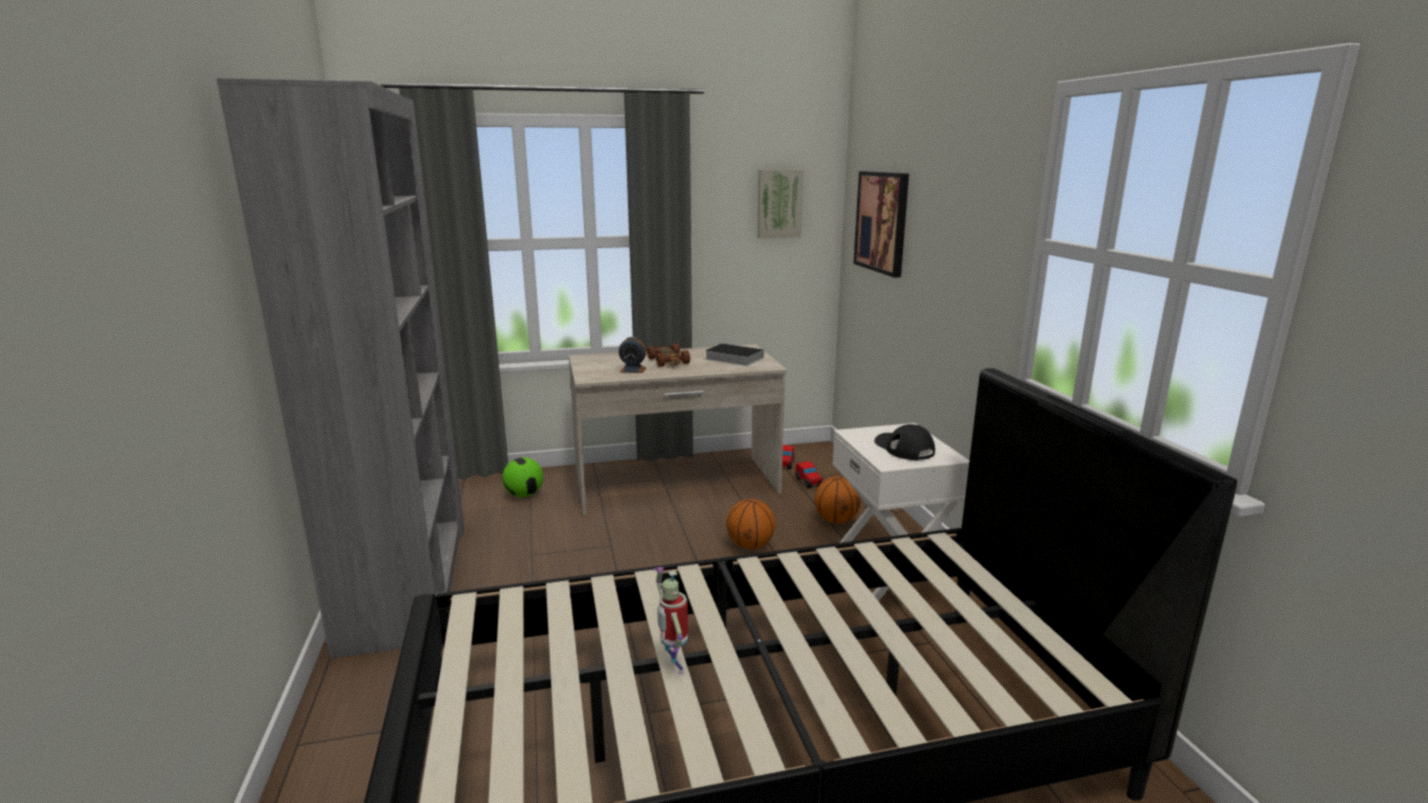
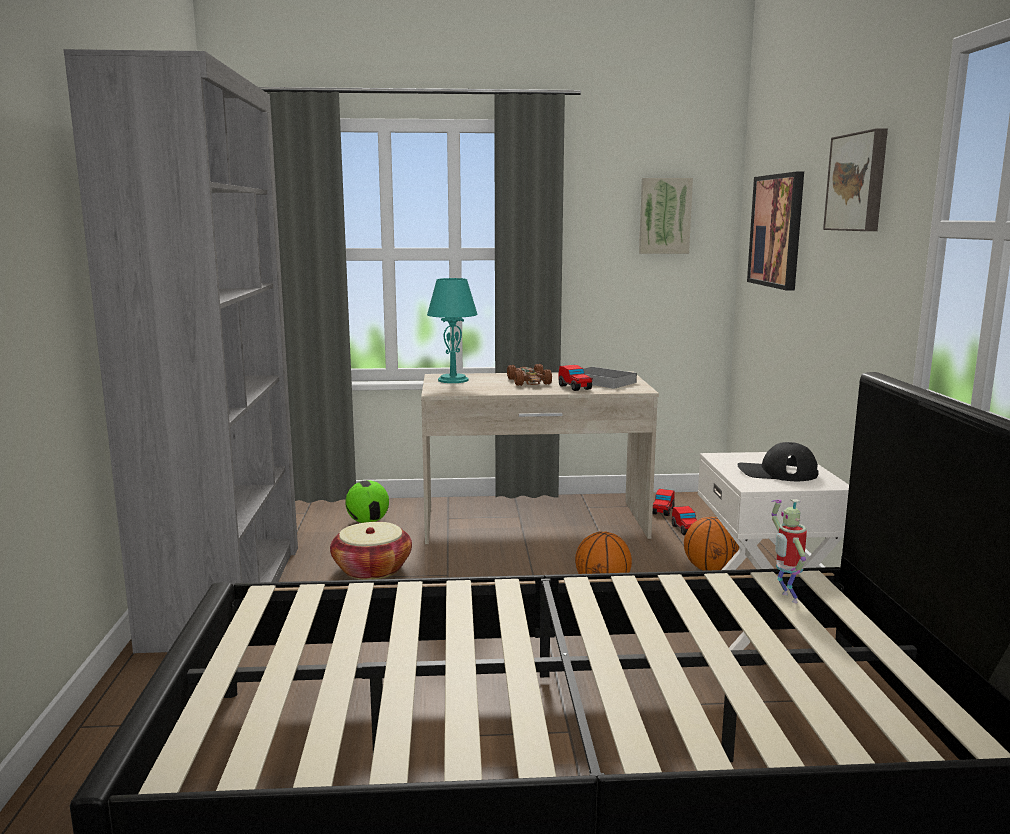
camera: 10 degrees right, 5 degrees down
alarm clock [619,337,646,373] -> none
toy robot [653,567,688,675] -> toy robot moved to [771,499,807,603]
black cap [874,424,935,460] -> black cap turned 60 degrees counterclockwise [737,442,819,481]
none -> basket [330,522,412,580]
none -> turquoise table lamp [427,278,478,383]
none -> toy car [558,365,593,391]
none -> picture [823,128,888,231]

